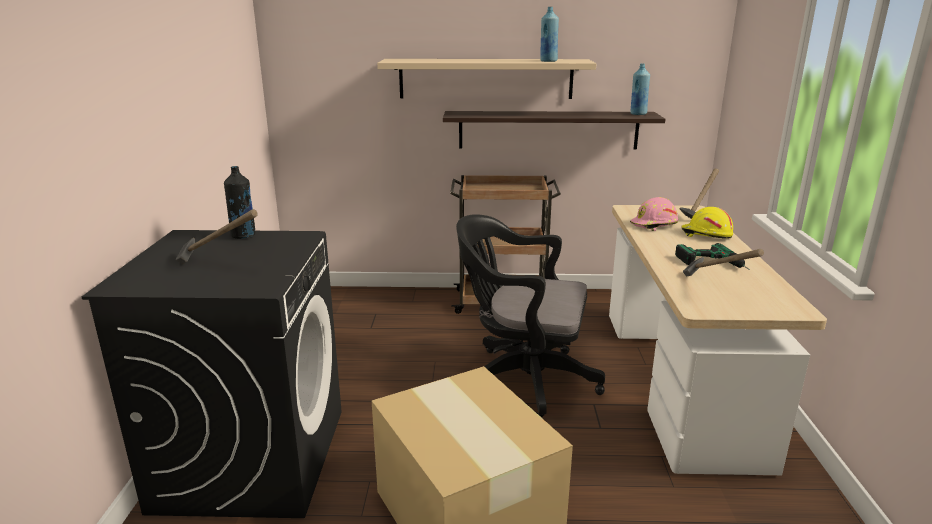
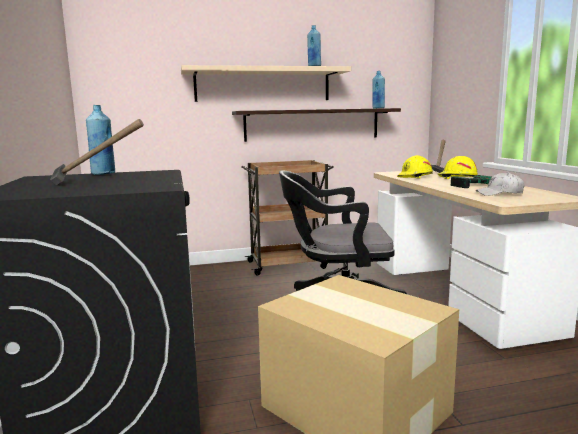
camera: 15 degrees left, 10 degrees down
black bottle [224,166,255,239] -> blue bottle [86,105,115,175]
pink hard hat [630,197,678,231] -> yellow hard hat [397,155,433,179]
hammer [683,249,764,277] -> white cap [476,172,524,196]

